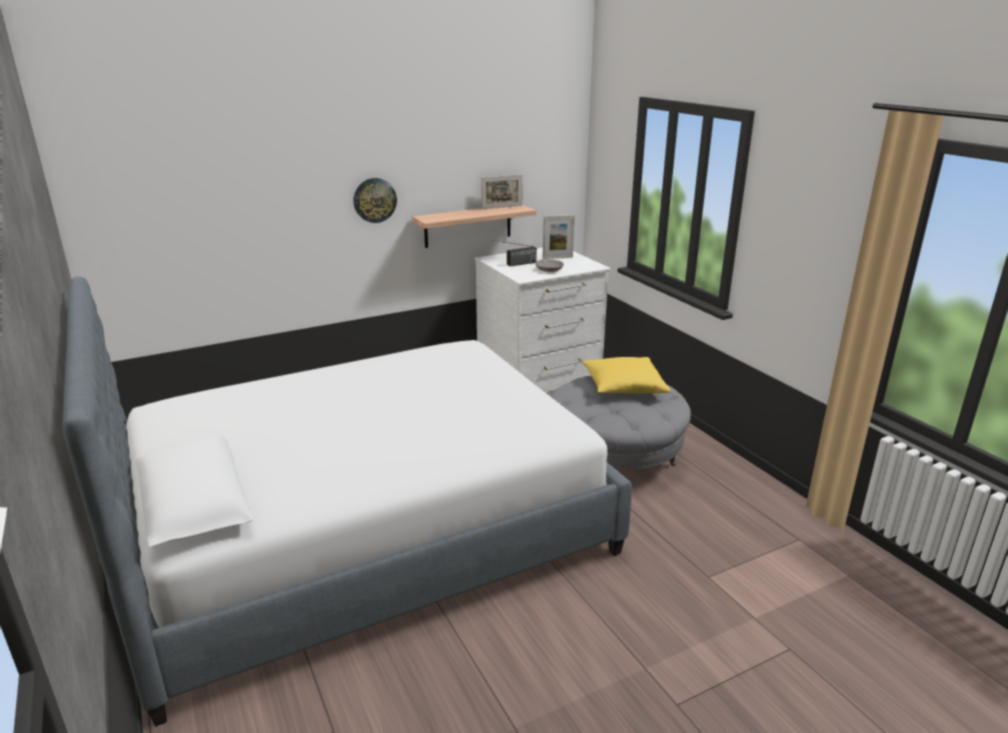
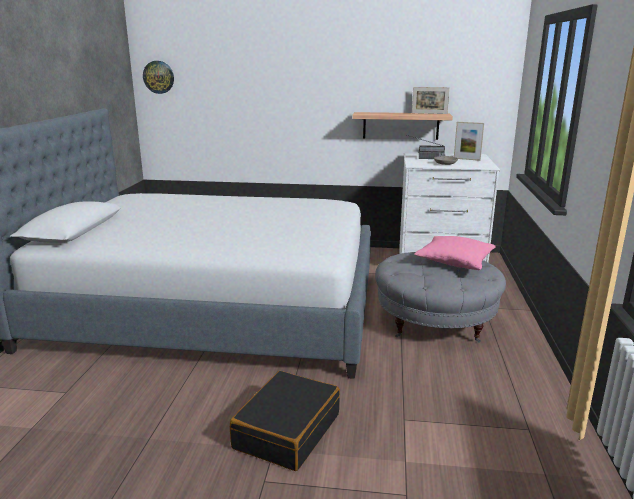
camera: 35 degrees right, 5 degrees down
wall clock [354,178,397,223] -> wall clock moved to [143,61,174,94]
yellow pillow [583,357,671,393] -> pink pillow [414,236,496,270]
none -> black suitcase [230,371,340,471]

